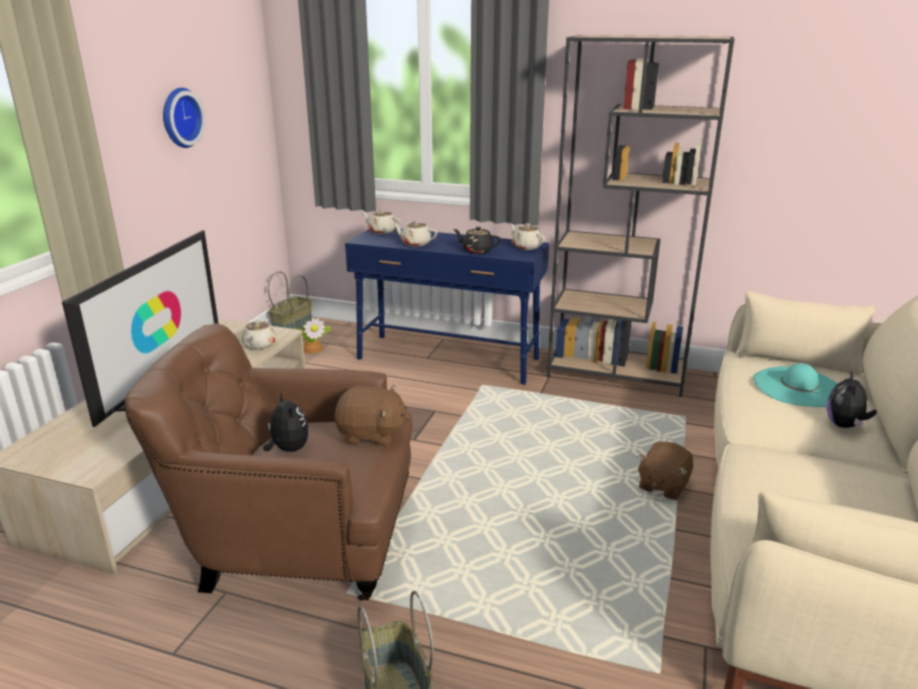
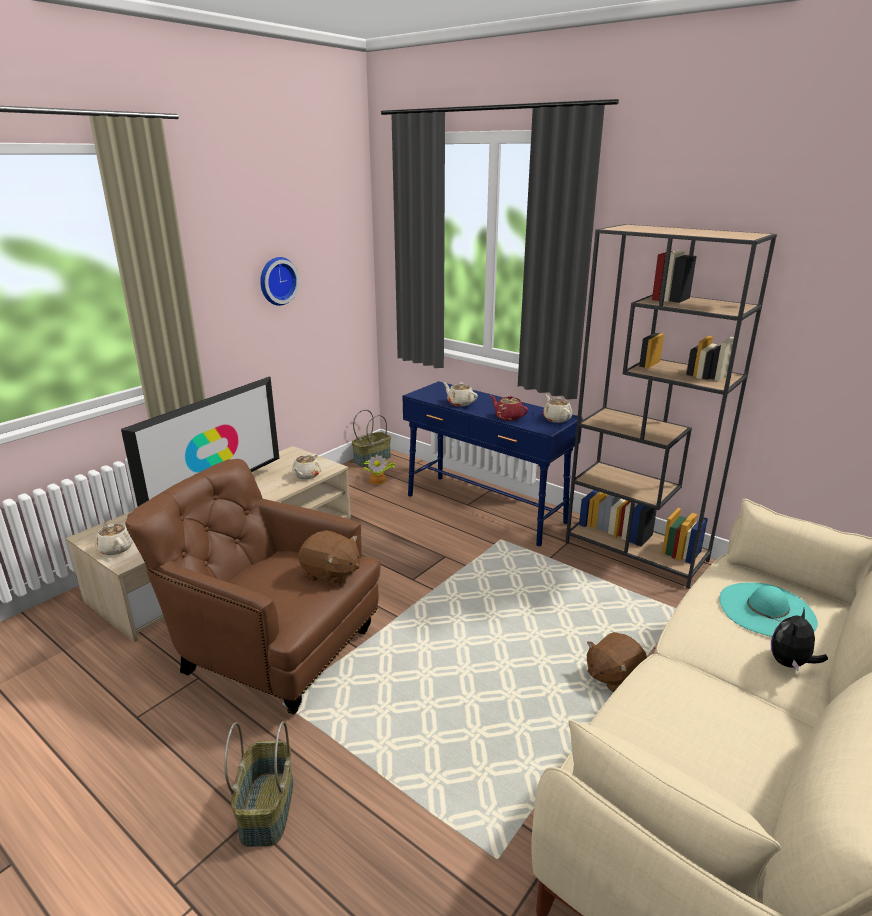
camera: 20 degrees right, 0 degrees up
plush toy [263,392,309,452] -> none
beige teapot [361,209,401,234] -> beige teapot moved to [95,519,133,555]
black teapot [453,226,501,254] -> red teapot [490,395,528,421]

